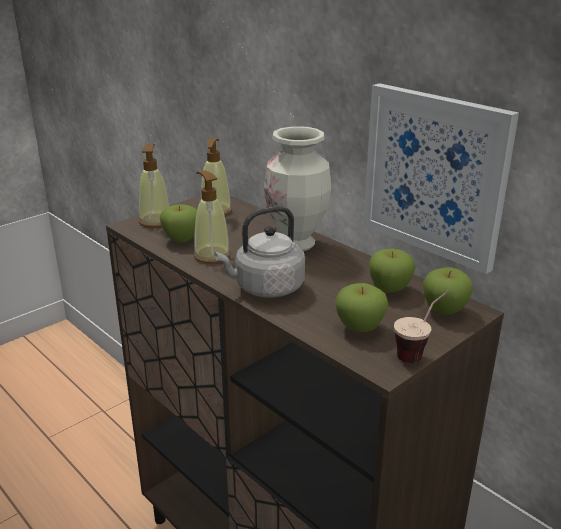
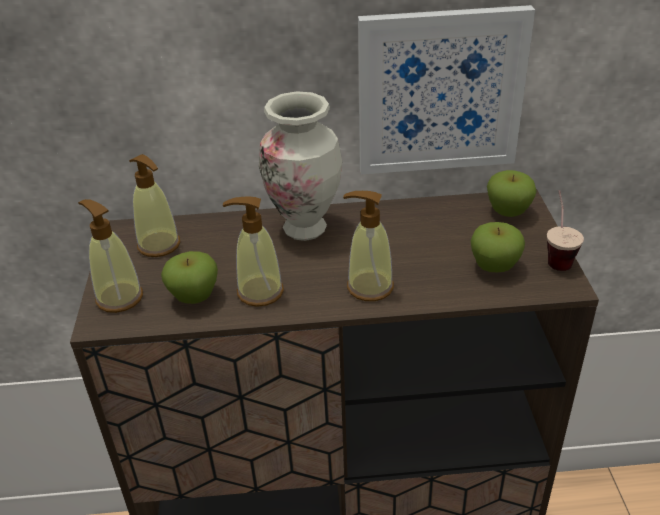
camera: 50 degrees left, 10 degrees up
grey kettle [214,206,305,298] -> soap dispenser [343,191,394,301]
apple [369,249,416,293] -> none

